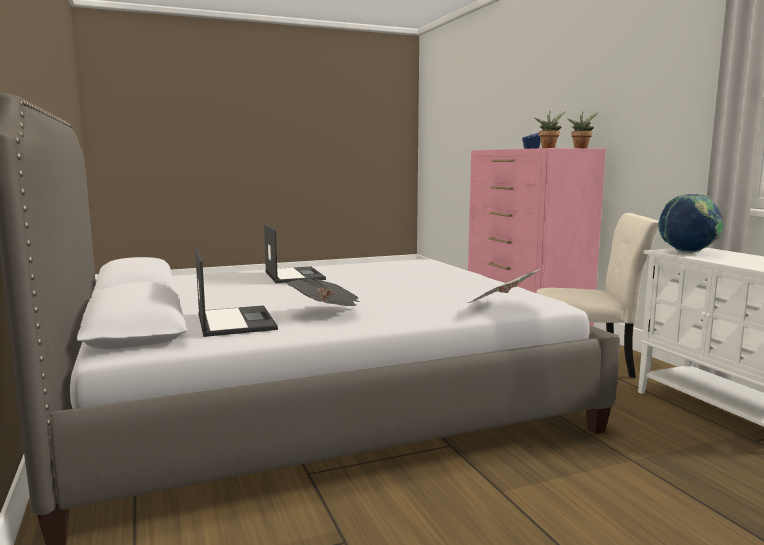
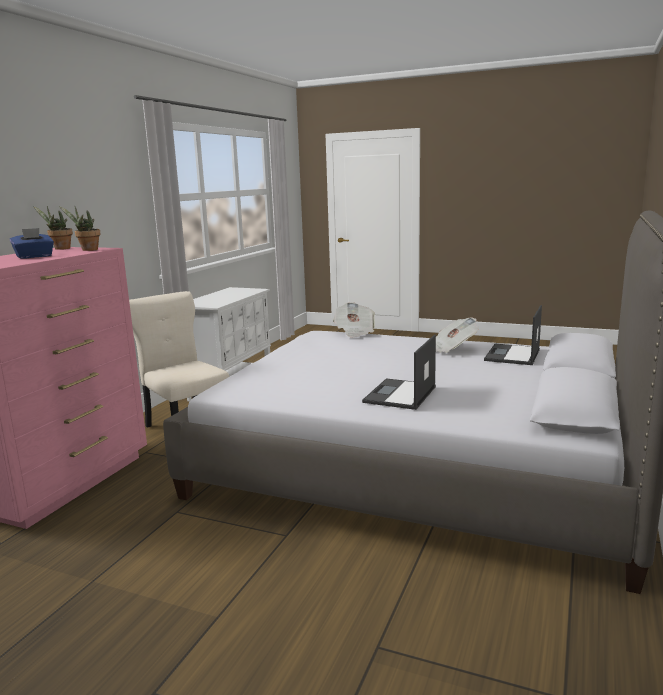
camera: 135 degrees left, 5 degrees up
globe [657,193,723,253] -> none

